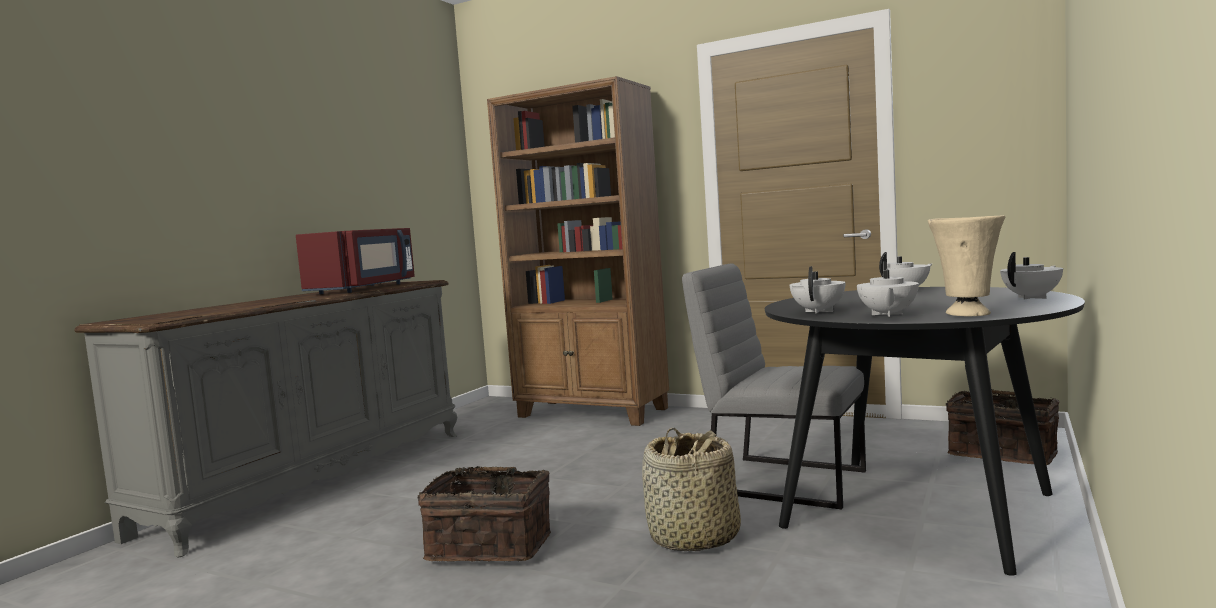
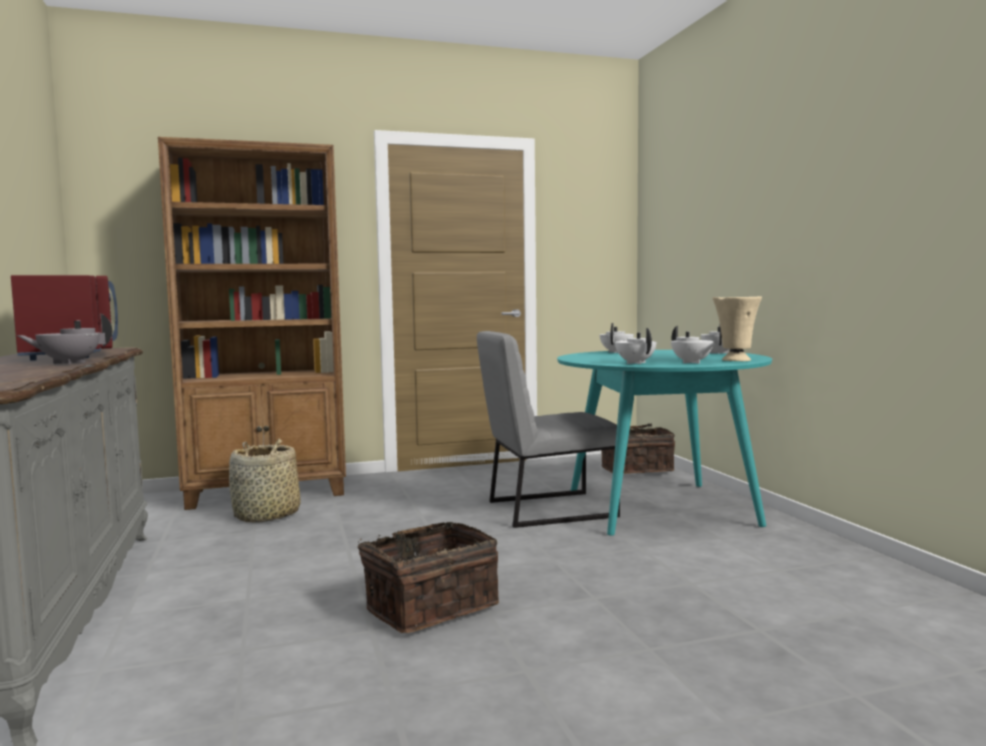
camera: 45 degrees left, 0 degrees up
basket [642,428,741,551] -> basket moved to [229,438,301,523]
black dining table [765,287,1085,576] -> turquoise dining table [557,350,772,536]
none -> grey teapot [16,314,112,364]

